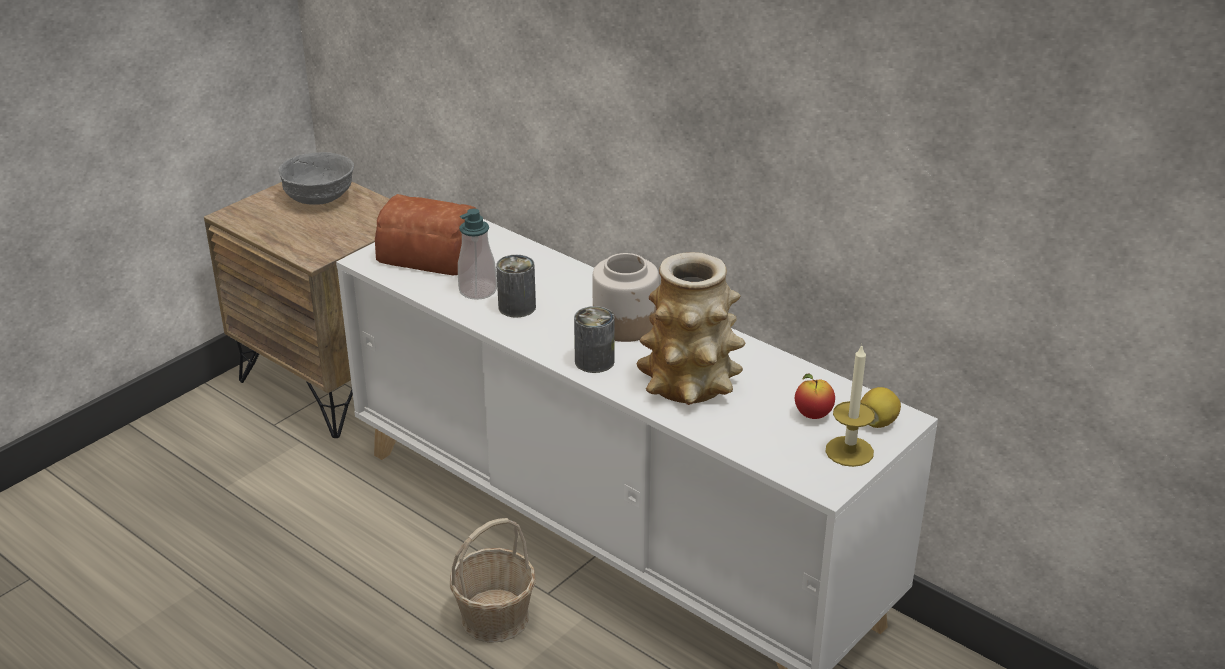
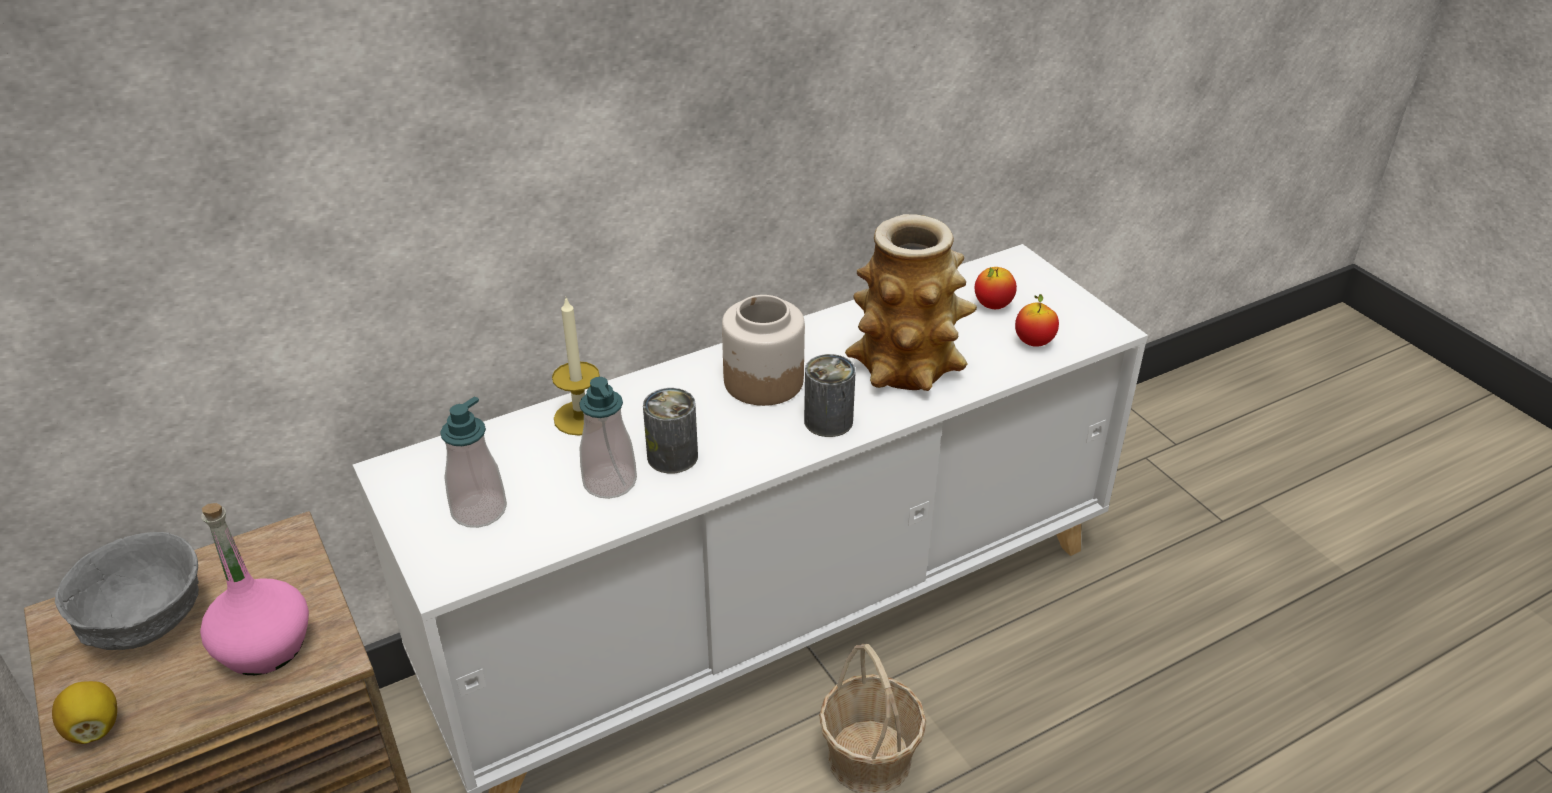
camera: 70 degrees left, 5 degrees up
bread [375,194,476,275] -> soap dispenser [440,397,507,528]
candle [826,345,875,467] -> candle moved to [552,296,600,436]
lemon [860,387,901,428] -> lemon moved to [52,681,117,744]
none -> pink bottle [200,503,309,675]
none -> apple [1015,294,1059,347]

